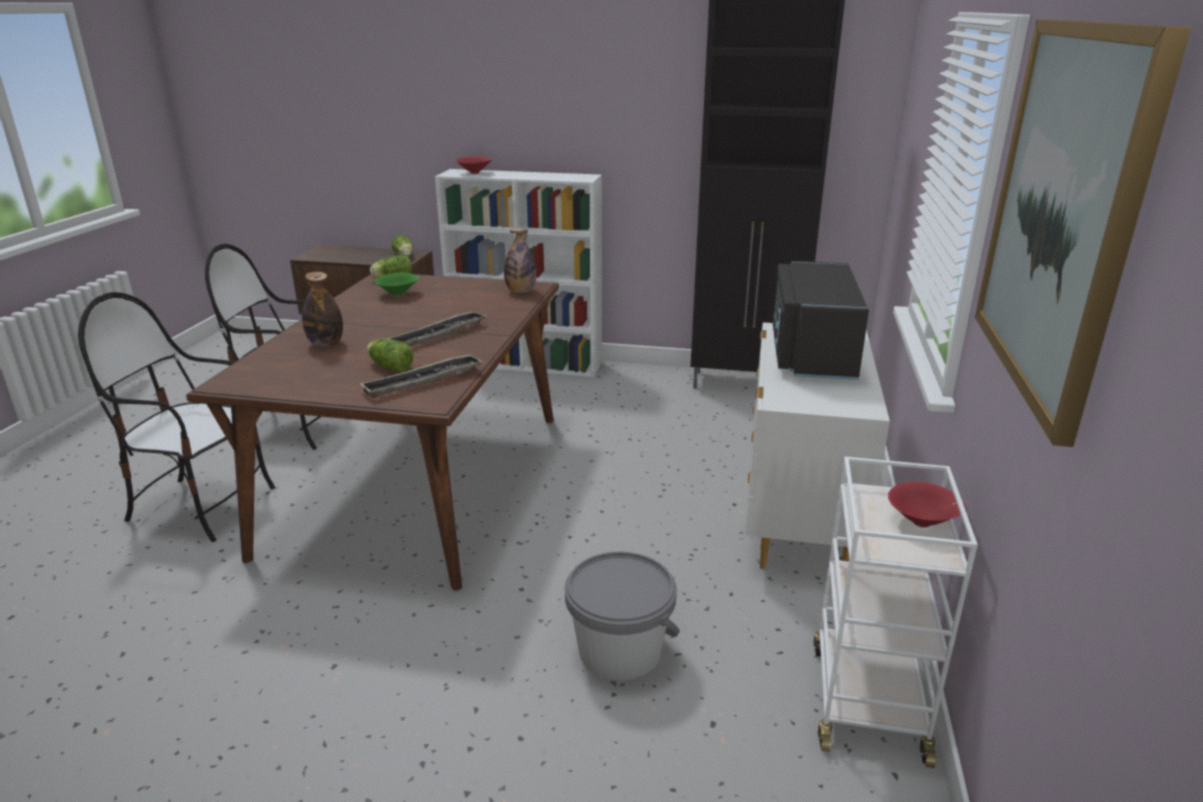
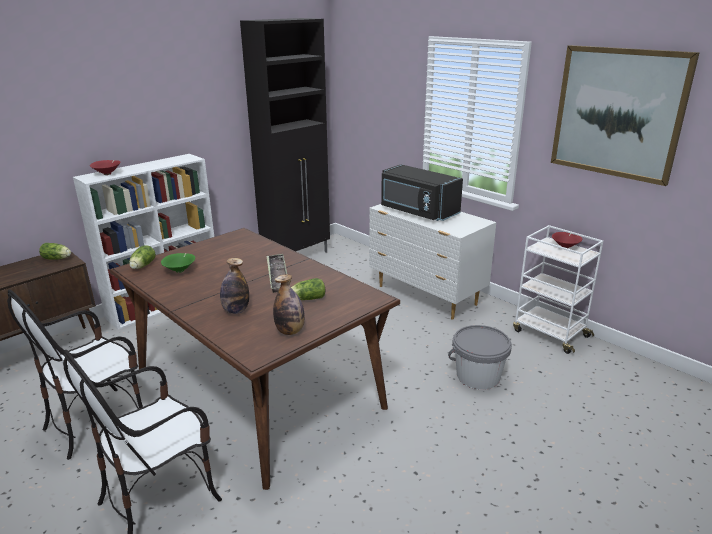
camera: 55 degrees left, 0 degrees up
tray [360,354,483,399] -> none
bottle [504,229,536,293] -> bottle moved to [273,274,305,335]

